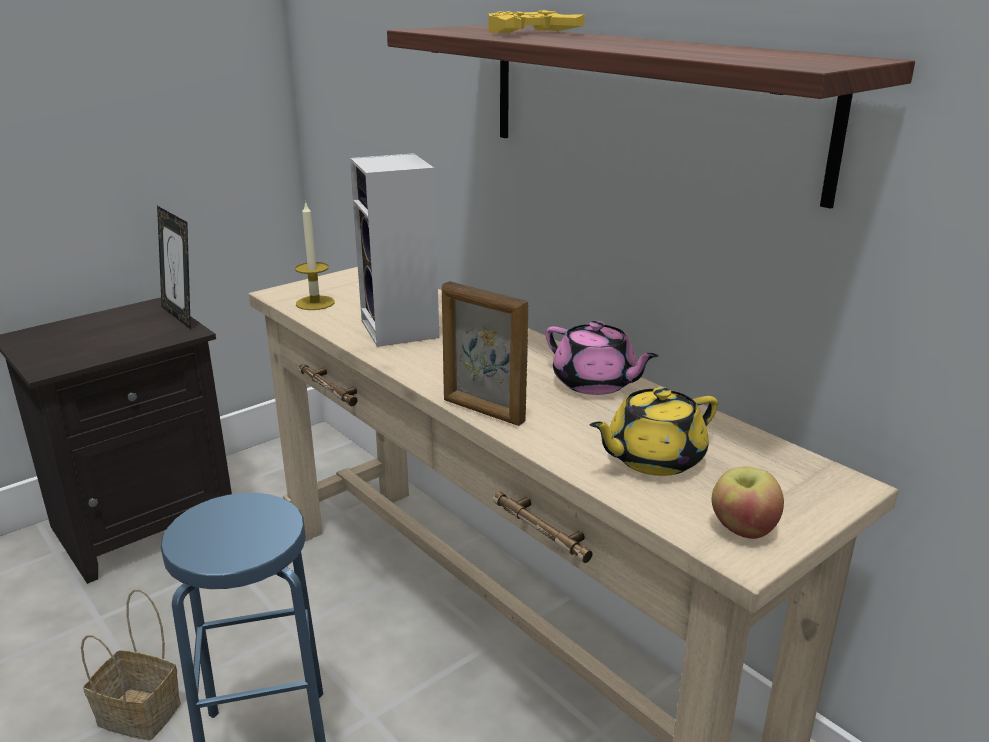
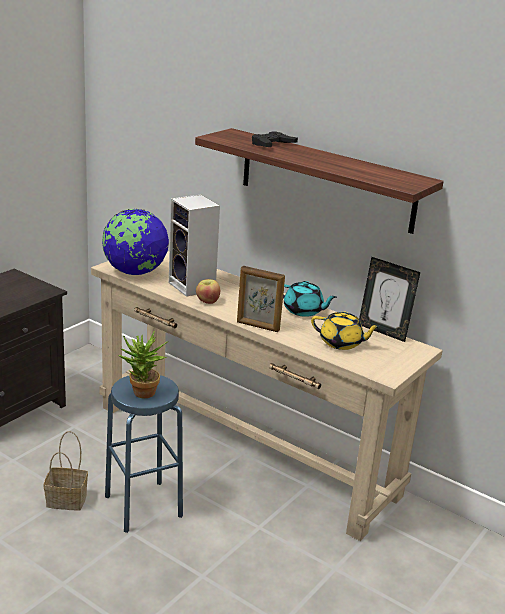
camera: 15 degrees left, 0 degrees up
picture frame [157,206,191,329] -> picture frame moved to [359,257,420,342]
candle [295,201,335,310] -> globe [102,209,169,275]
yellow game controller [488,10,585,33] -> black game controller [252,131,298,147]
pink teapot [545,321,659,395] -> turquoise teapot [283,281,337,317]
yellow teapot [590,387,718,476] -> yellow teapot turned 120 degrees counterclockwise [311,311,381,350]
apple [712,466,784,539] -> apple moved to [196,279,220,304]
none -> potted plant [119,331,168,398]

